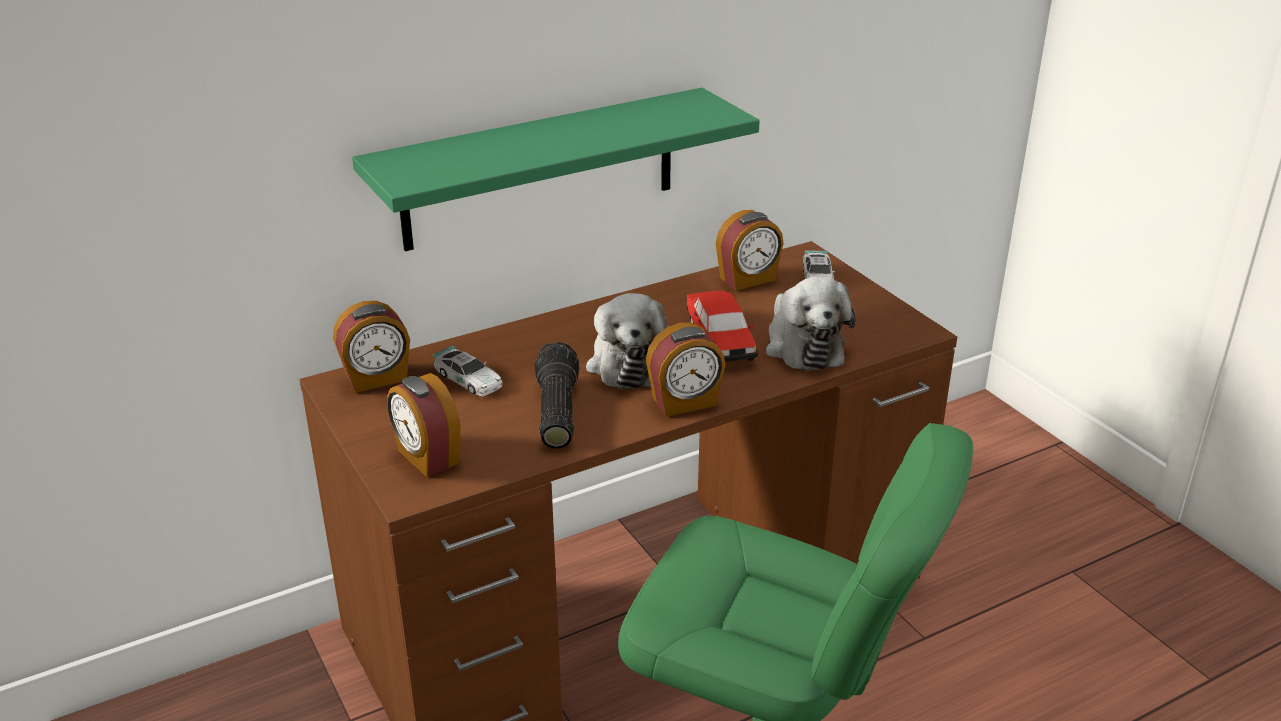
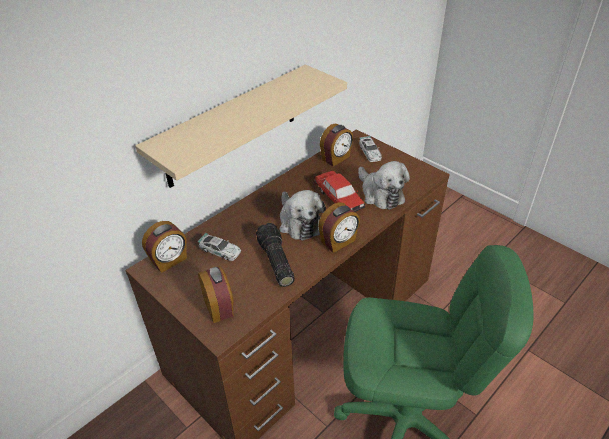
camera: 15 degrees left, 10 degrees up
green shelf [352,88,760,251] -> beige shelf [135,65,347,188]
alarm clock [387,373,461,477] -> alarm clock turned 150 degrees counterclockwise [198,266,234,323]

